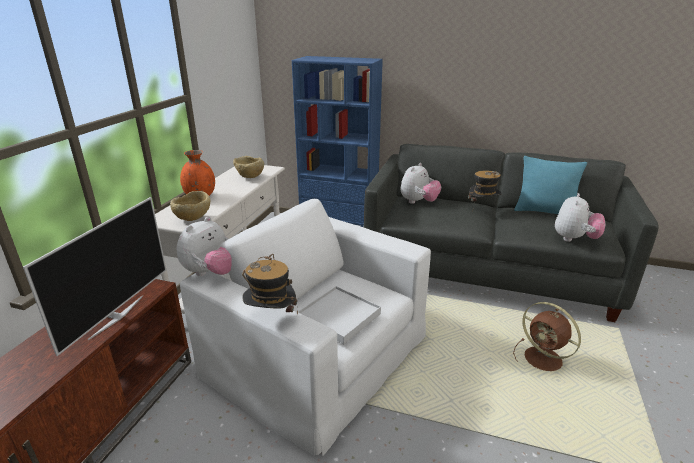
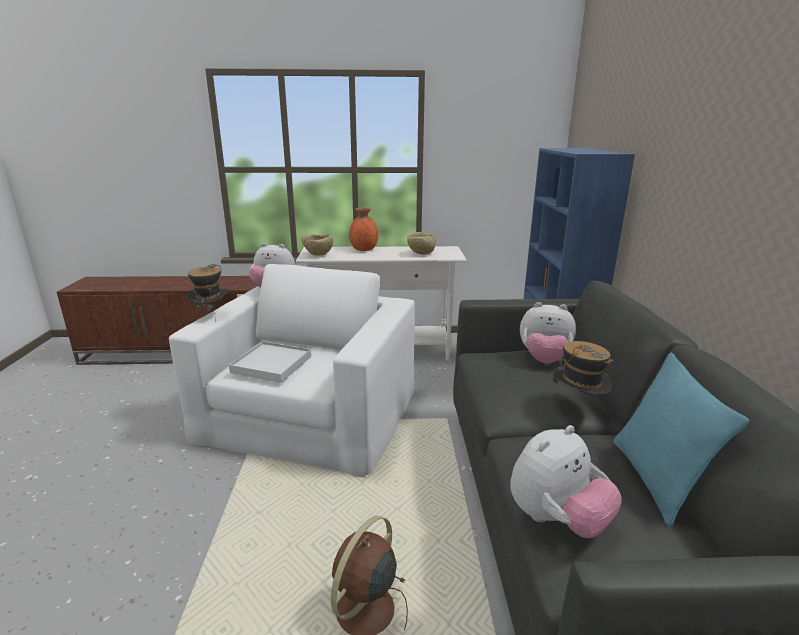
camera: 70 degrees right, 5 degrees down
television [23,197,166,356] -> none
plush toy [555,193,605,242] -> plush toy turned 45 degrees counterclockwise [510,425,622,538]

